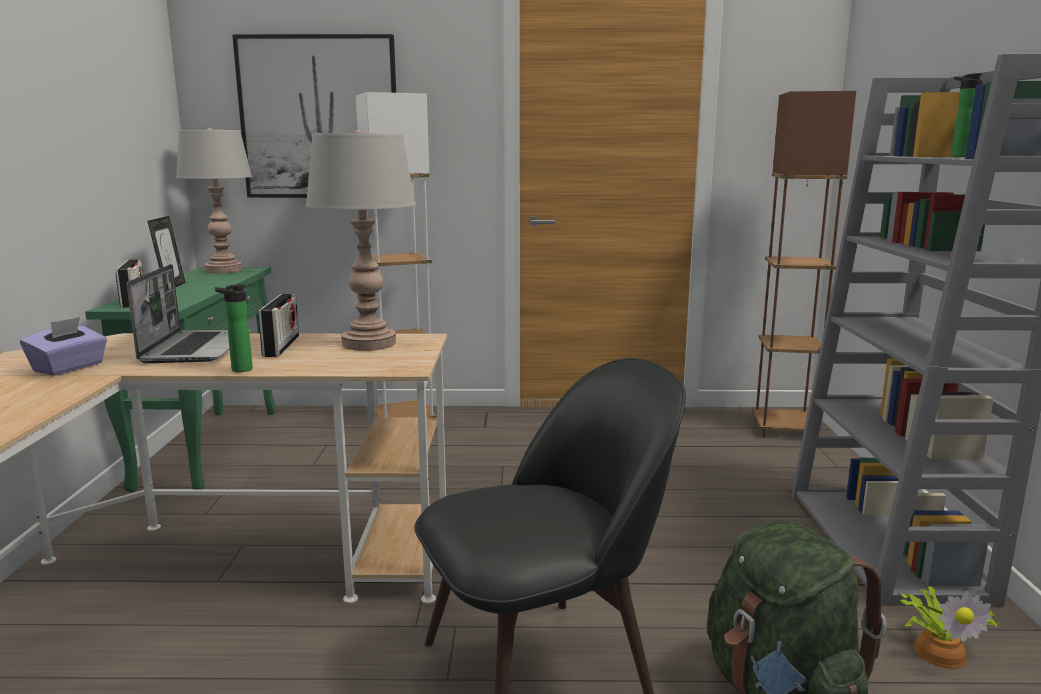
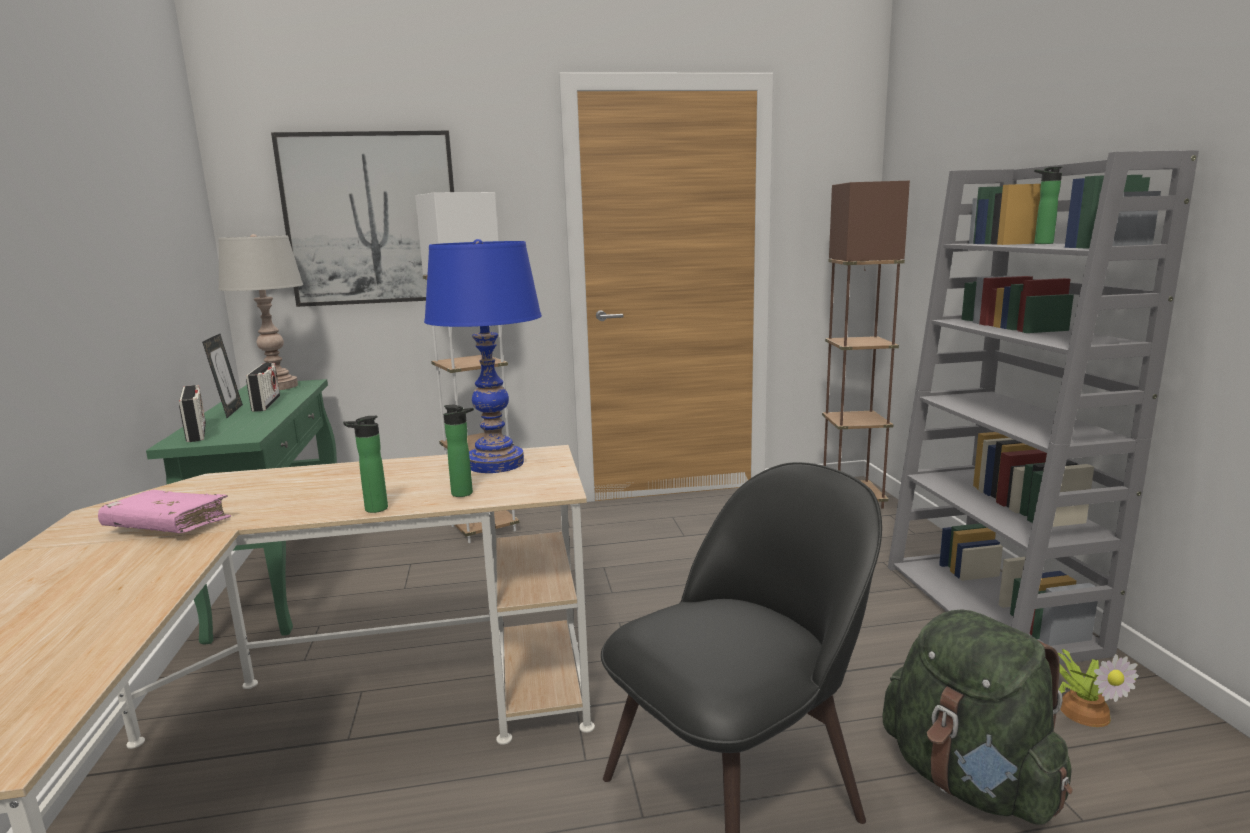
camera: 10 degrees left, 0 degrees up
purple tissue box [20,317,107,376] -> pink book [98,490,231,533]
laptop [127,264,251,363] -> none
radio [258,294,299,357] -> radio moved to [246,363,280,412]
grey table lamp [306,130,416,351] -> blue table lamp [424,239,542,473]
none -> bottle [444,405,474,497]

